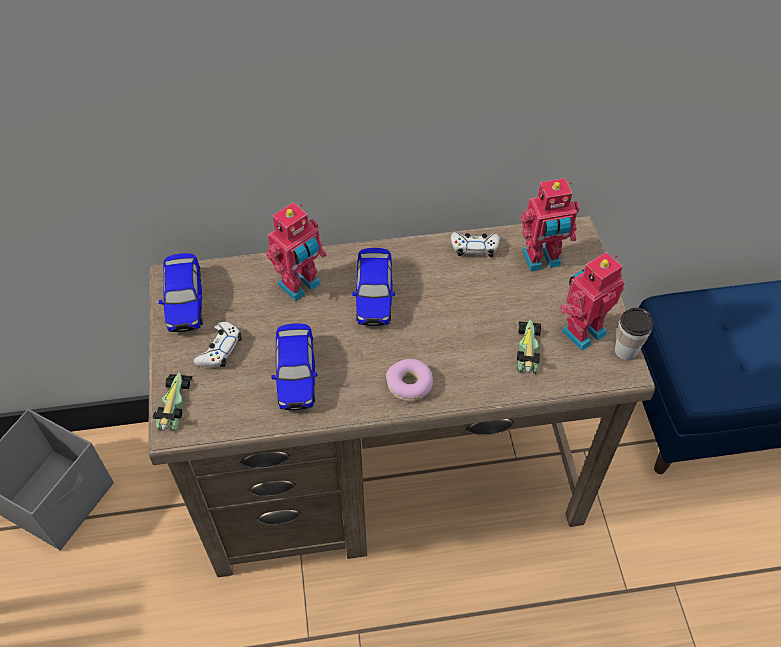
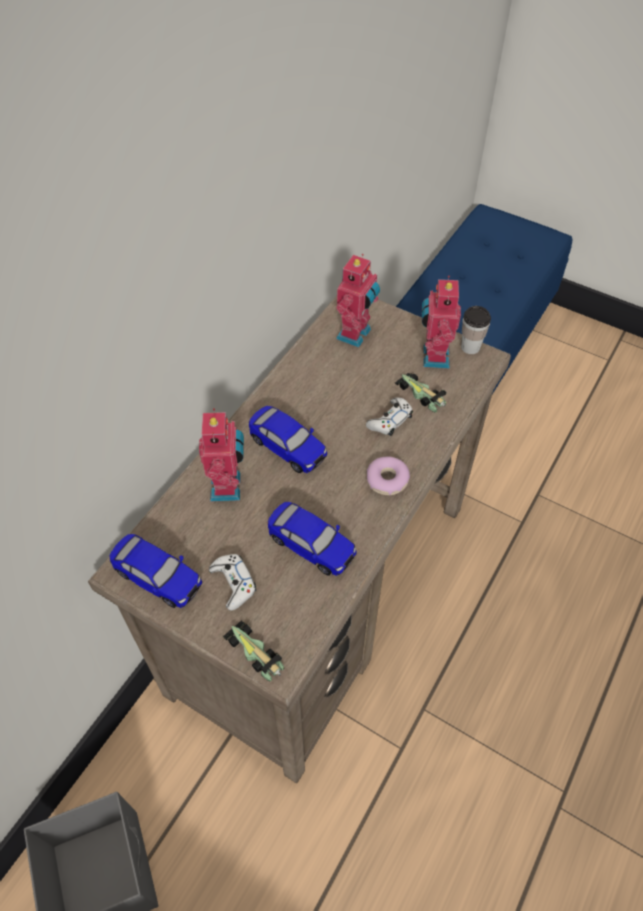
camera: 50 degrees left, 0 degrees up
white game controller [451,232,500,257] -> white game controller moved to [366,397,413,436]

